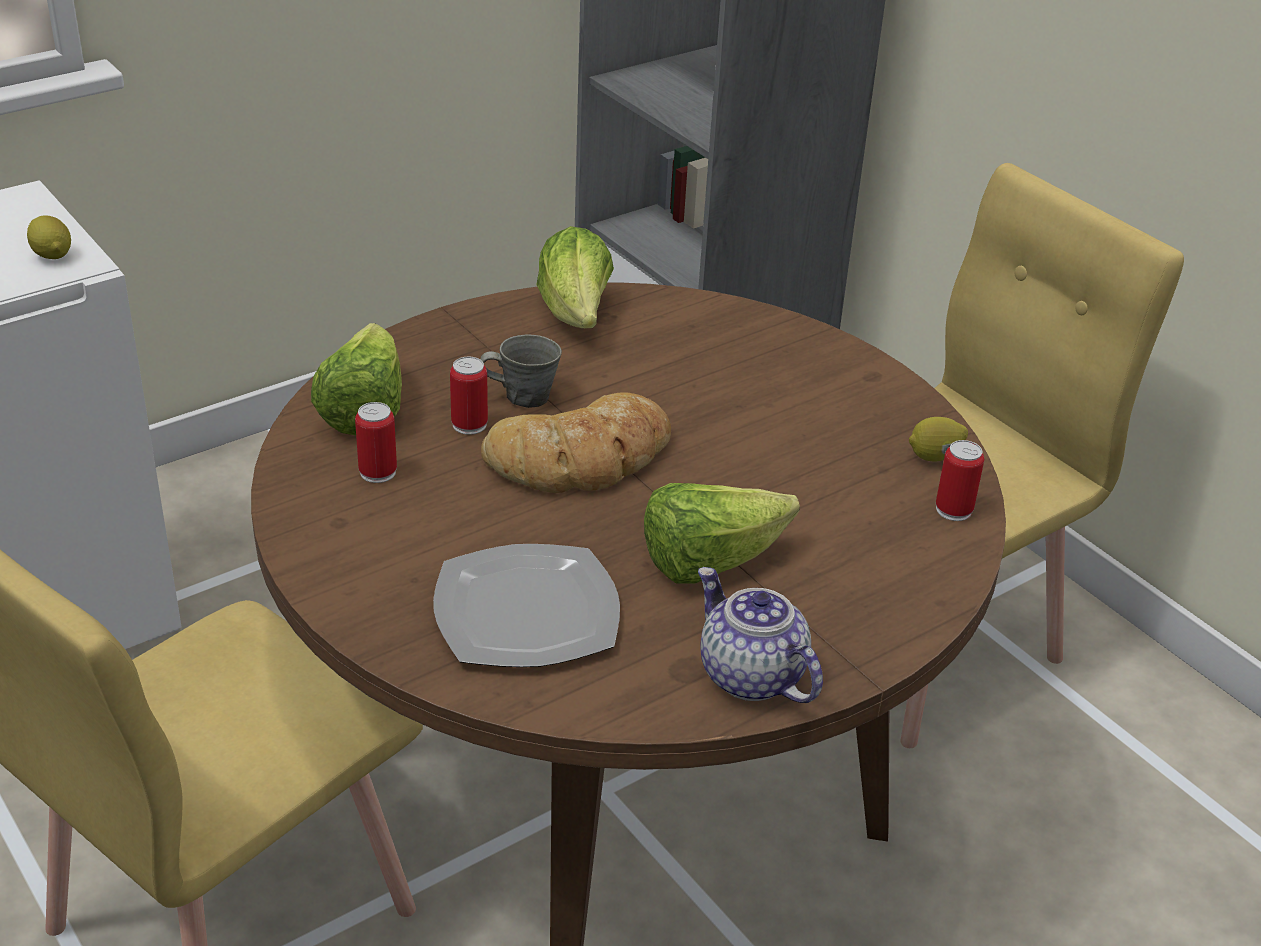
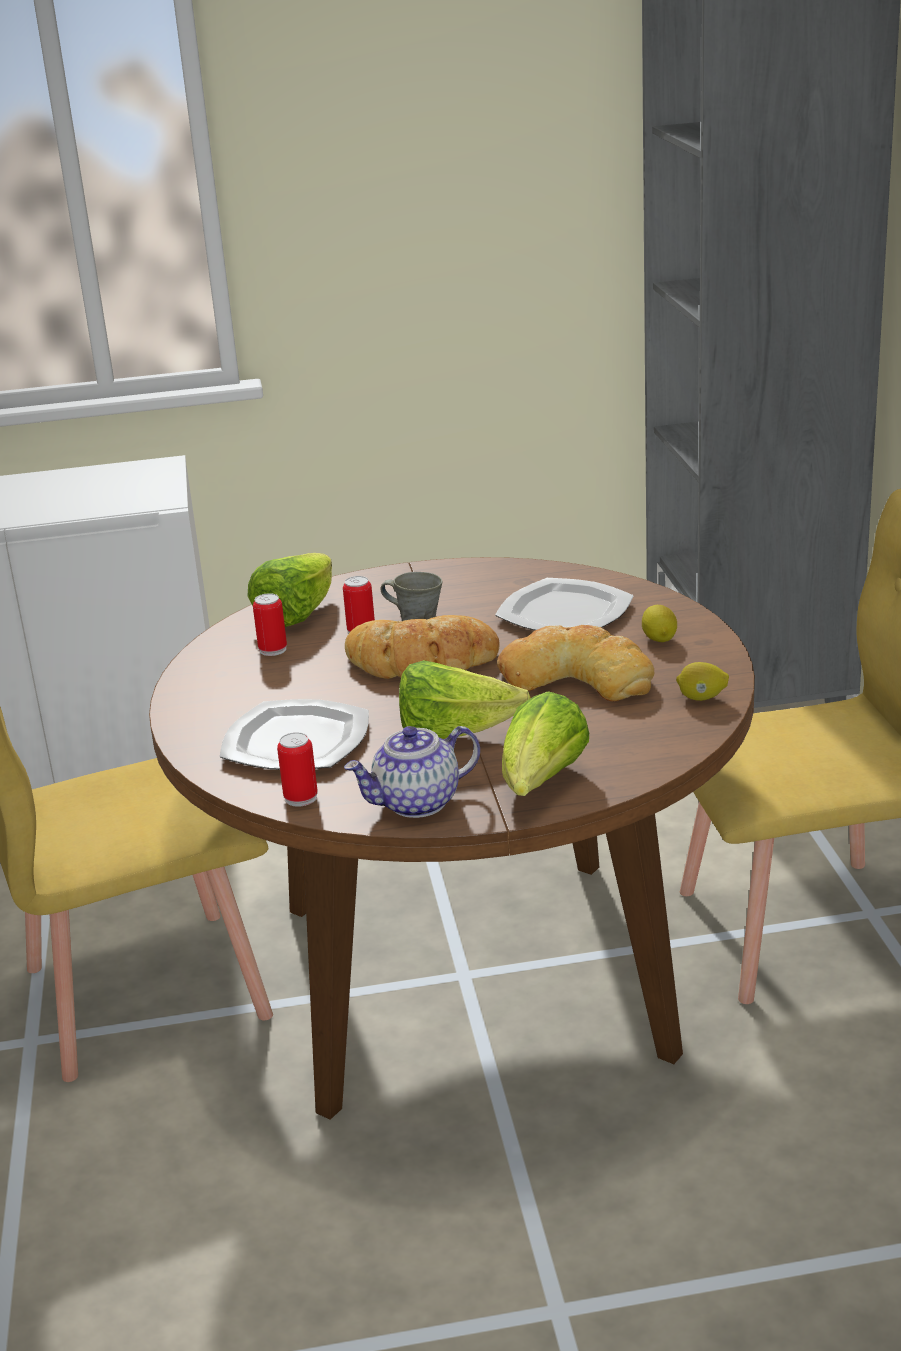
camera: 30 degrees right, 10 degrees down
lemon [27,215,71,259] -> lemon moved to [642,605,677,642]
lettuce [536,226,614,328] -> lettuce moved to [502,691,589,796]
teapot [698,567,823,703] -> teapot turned 105 degrees counterclockwise [344,726,480,818]
can [936,440,984,521] -> can moved to [277,732,318,807]
none -> plate [495,578,634,630]
none -> bread [497,625,654,702]

